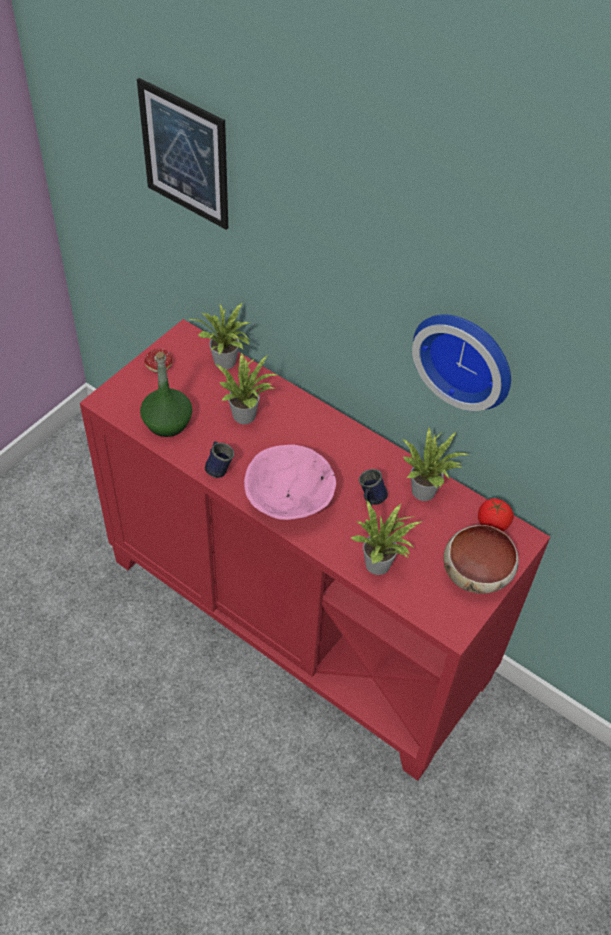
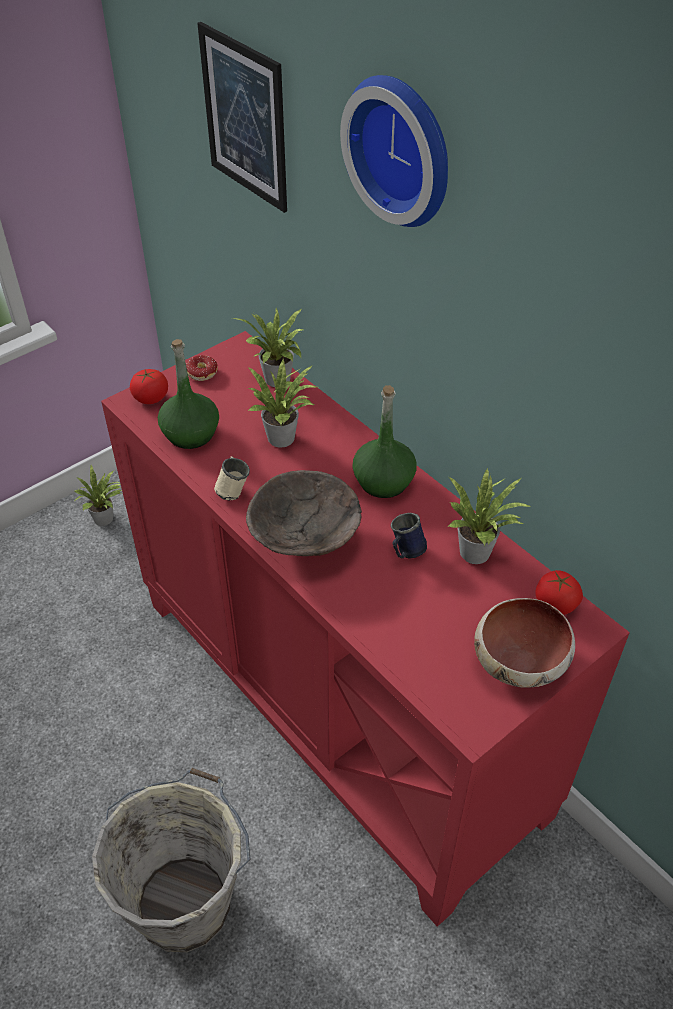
camera: 15 degrees right, 5 degrees down
blue mug [205,441,234,478] -> beige mug [214,456,250,500]
pink bowl [244,445,336,520] -> brown bowl [246,470,362,556]
potted plant [351,499,423,575] -> potted plant moved to [74,465,122,526]
wall clock [412,314,511,411] -> wall clock moved to [340,75,448,227]
none -> grey bucket [92,768,251,952]
none -> tomato [130,369,168,404]
none -> green bottle [352,385,417,498]

